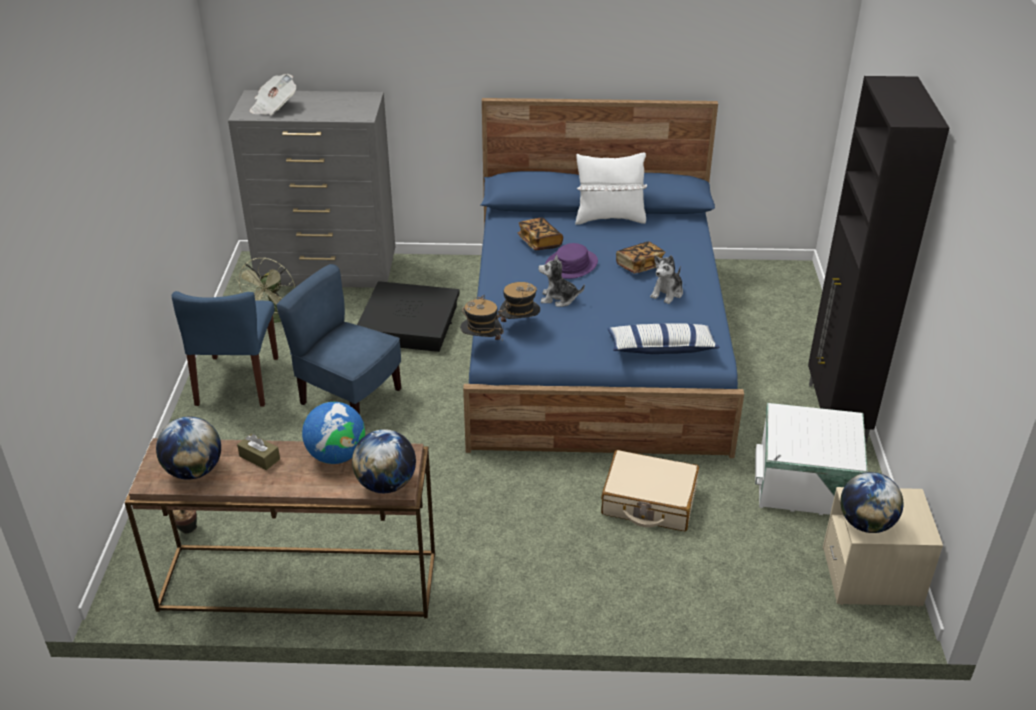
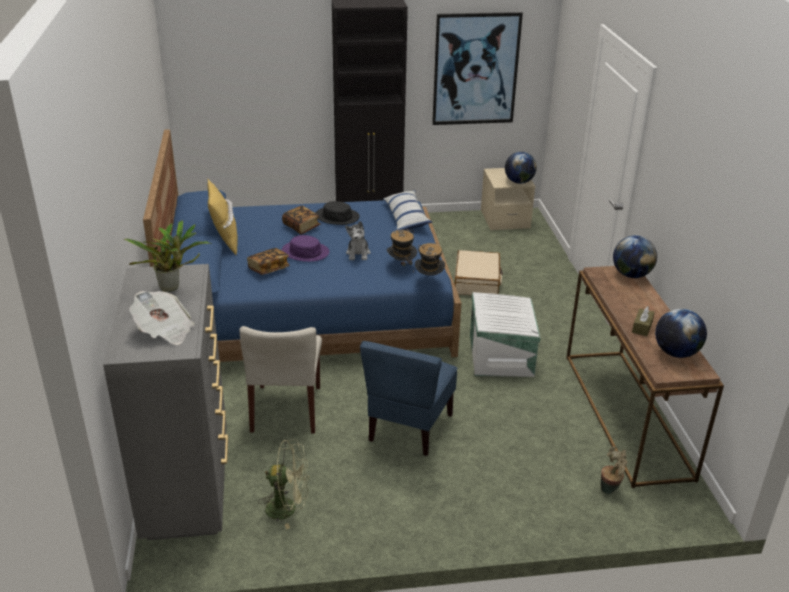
camera: 100 degrees left, 5 degrees down
blue chair [172,291,278,406] -> none
globe [302,402,365,464] -> none
black storage box [357,281,460,352] -> beige chair [239,326,322,433]
white pillow [575,153,647,225] -> yellow pillow [207,178,238,255]
plush toy [650,255,683,304] -> black hat [316,201,360,225]
white storage box [755,403,868,515] -> white storage box moved to [470,292,541,377]
none -> potted plant [124,220,212,292]
none -> picture [432,12,523,125]

